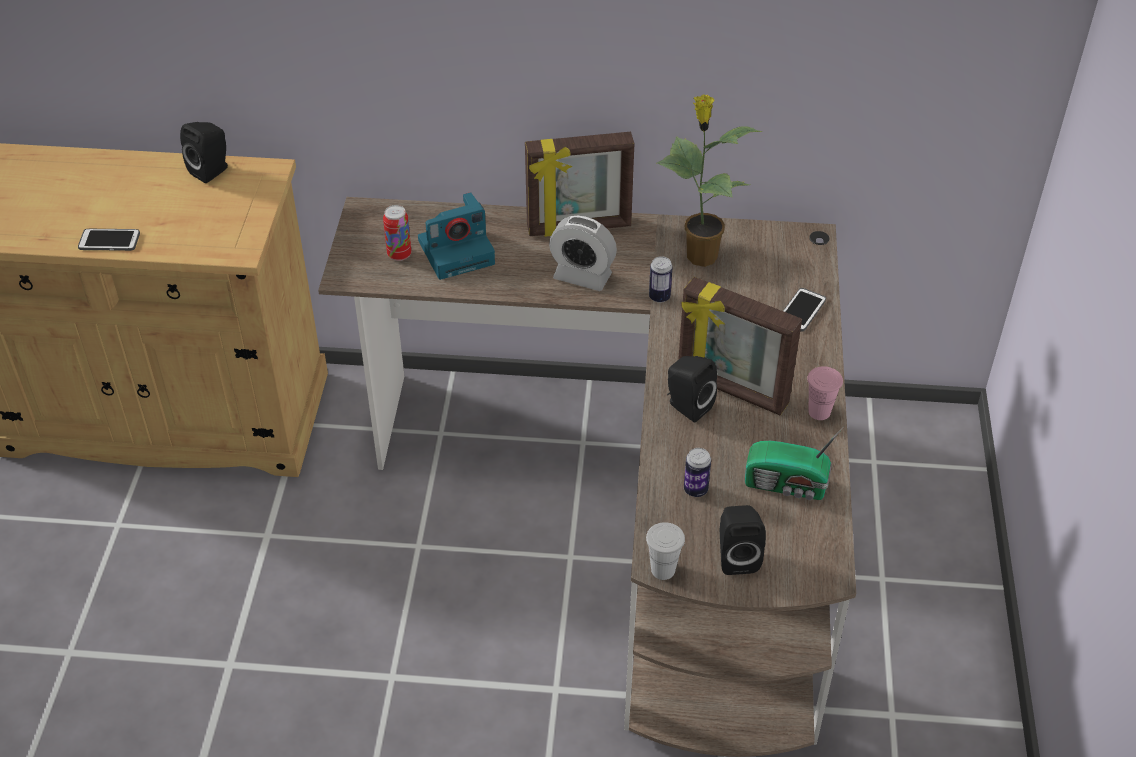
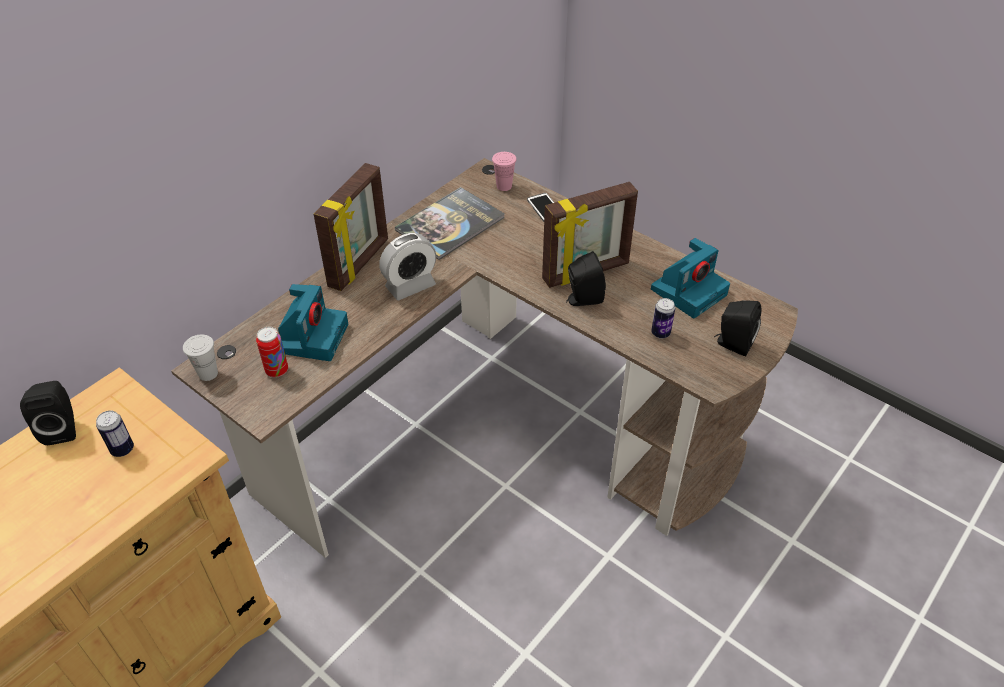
camera: 55 degrees left, 0 degrees up
phone [78,229,140,251] -> none
white cup [646,522,685,580] -> white cup moved to [183,334,218,381]
can [649,256,673,303] -> can moved to [96,410,134,457]
potted plant [657,94,763,267] -> book [395,187,505,260]
radio [745,426,844,500] -> camera [651,238,730,318]
pink cup [807,366,843,420] -> pink cup moved to [492,152,517,191]

